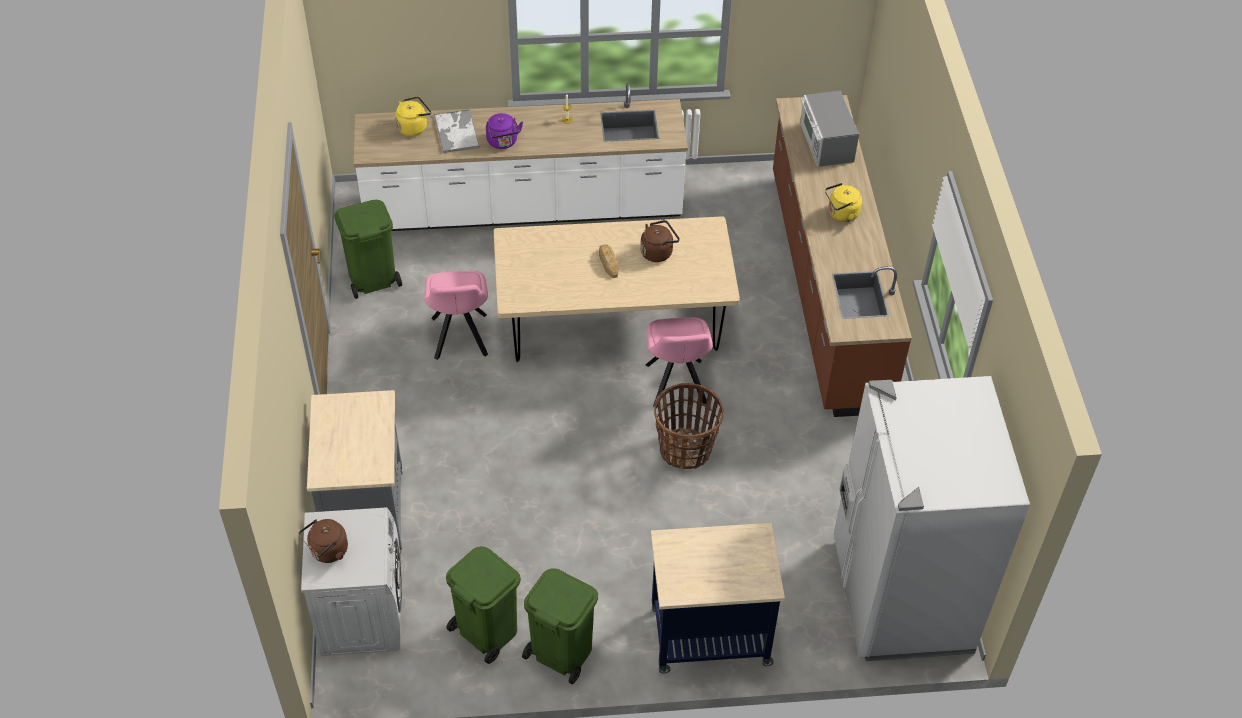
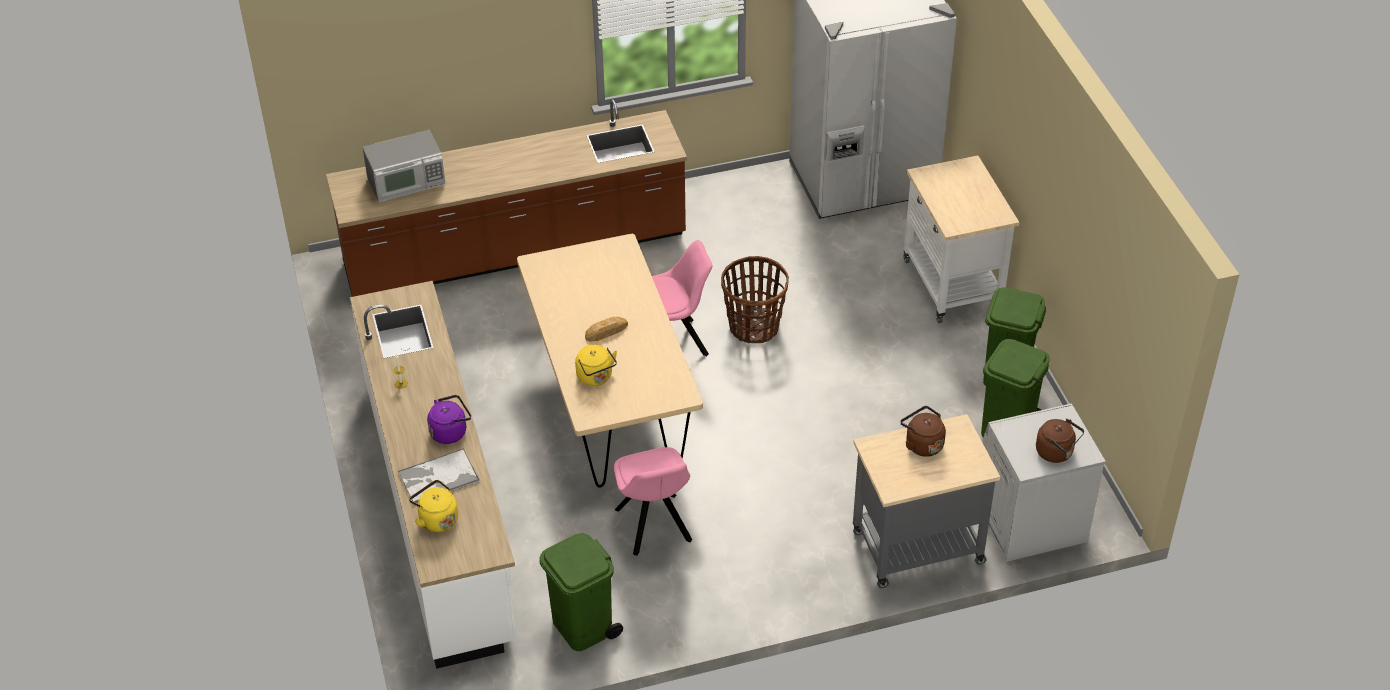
camera: 100 degrees left, 5 degrees down
pink chair [424,271,488,360] -> pink chair turned 90 degrees clockwise [614,447,692,556]
brown kettle [640,220,680,262] -> brown kettle moved to [900,406,946,457]
blue cart [651,523,785,673] -> white cart [903,155,1019,323]
yellow kettle [825,183,862,222] -> yellow kettle moved to [575,345,617,386]

